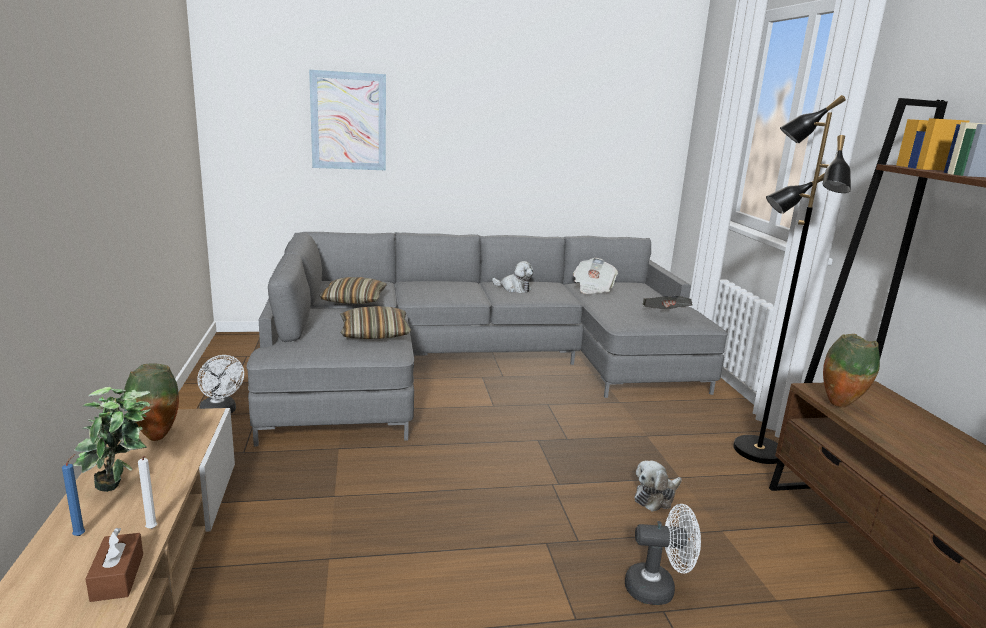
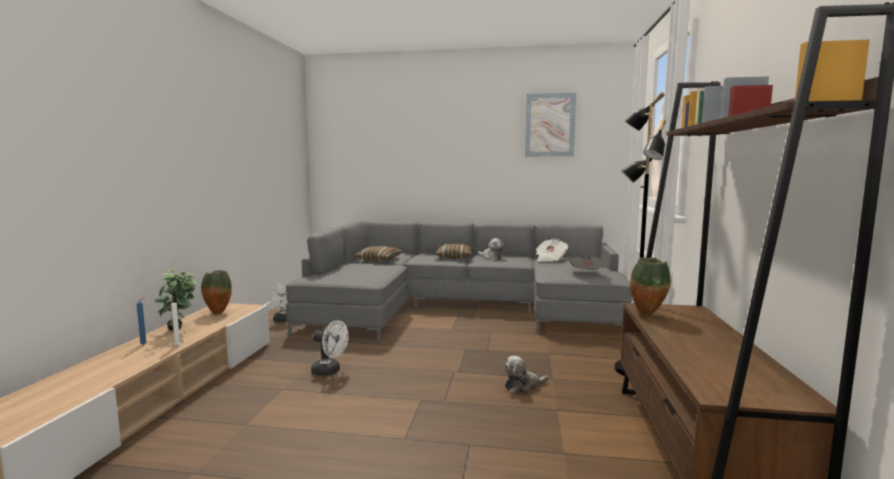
camera: 20 degrees right, 10 degrees down
brown tissue box [86,528,143,602] -> none
picture [309,70,386,170] -> picture moved to [525,93,576,156]
pillow [340,306,411,339] -> pillow moved to [435,244,474,259]
white fan [625,504,701,605] -> white fan moved to [311,320,348,376]

